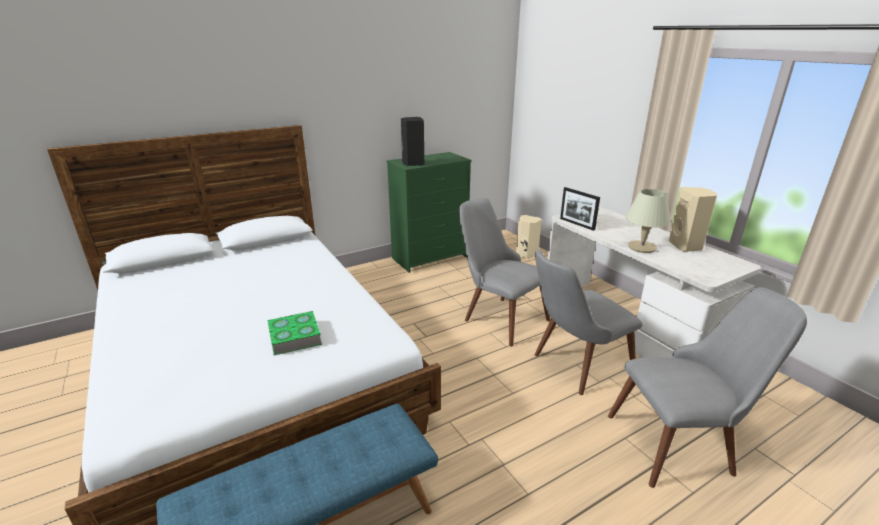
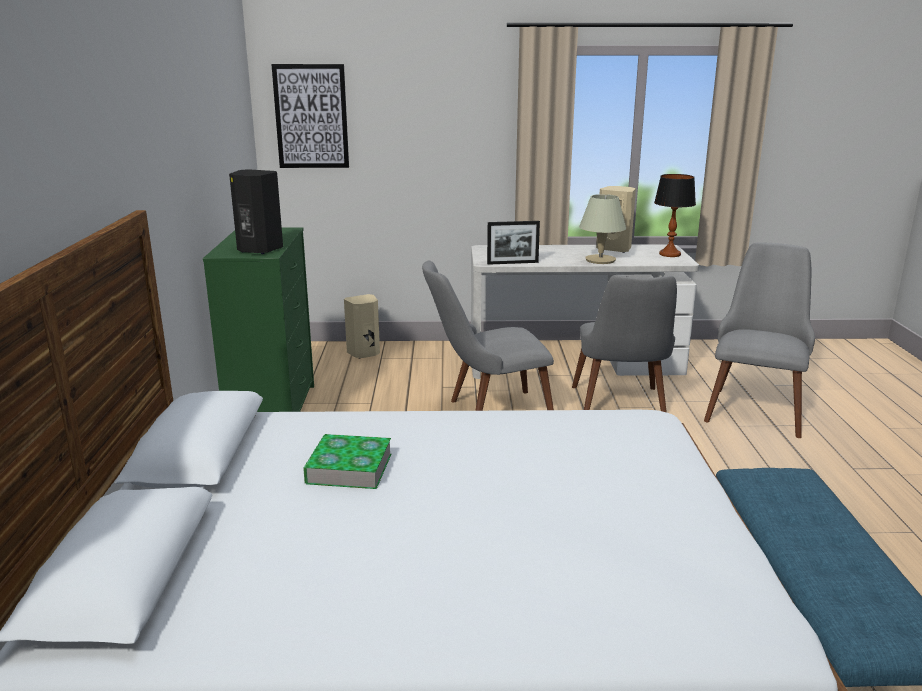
camera: 60 degrees left, 5 degrees down
book [267,311,322,355] -> book moved to [303,434,391,489]
none -> picture [271,64,349,168]
none -> table lamp [654,174,696,257]

